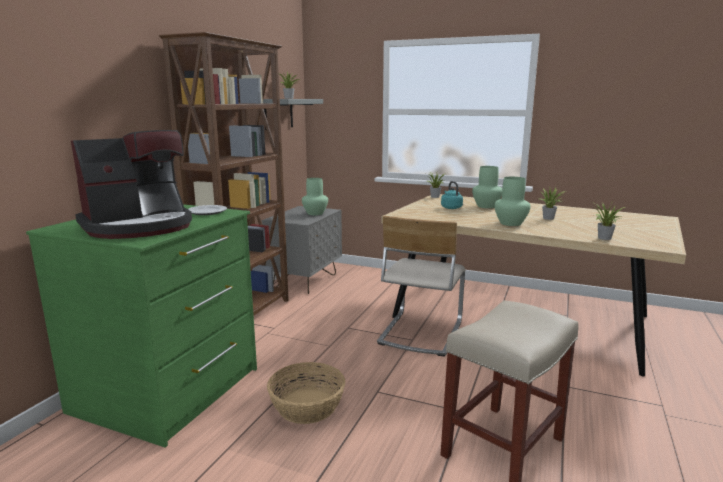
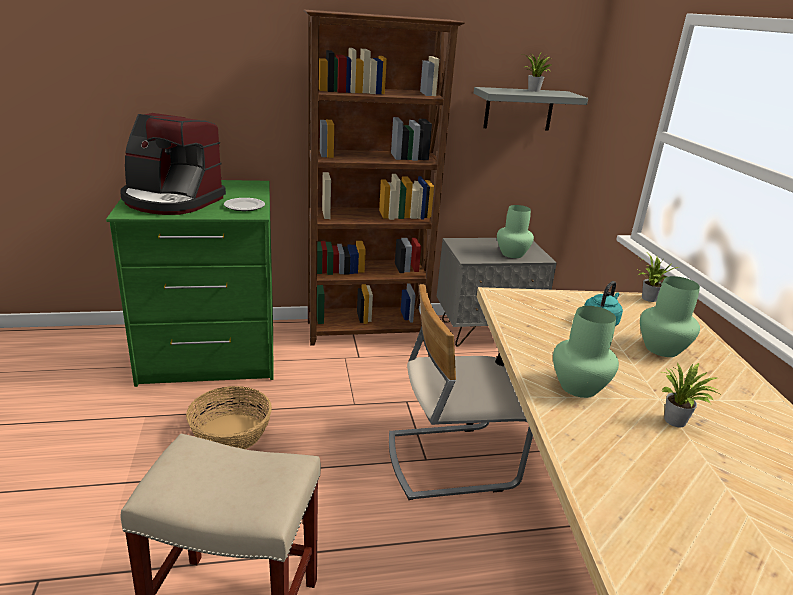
camera: 55 degrees right, 10 degrees up
potted plant [592,202,625,240] -> none

